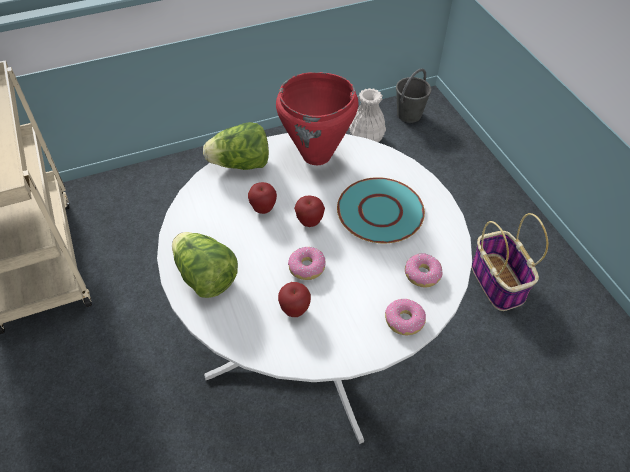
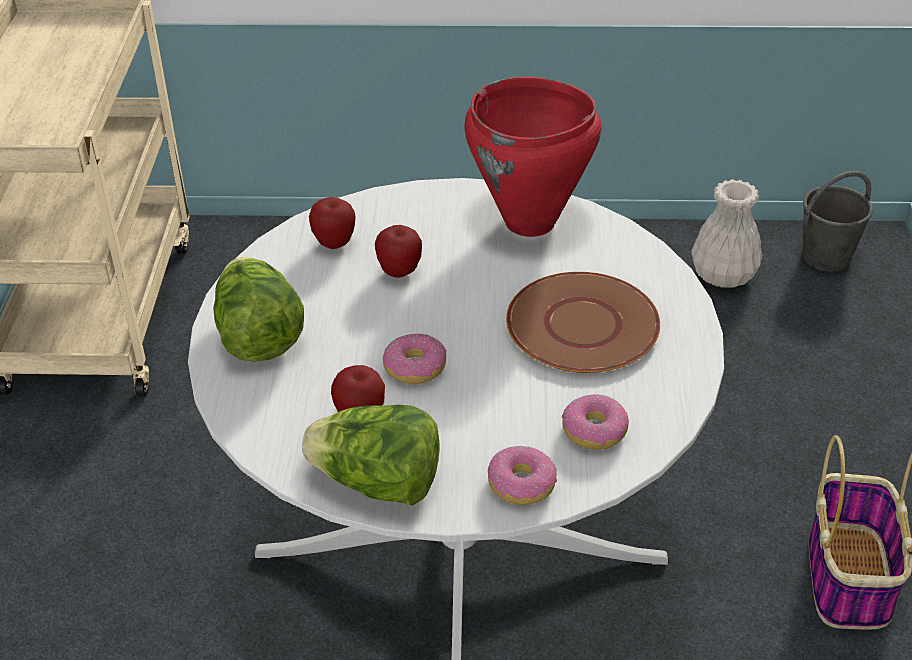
camera: 25 degrees right, 10 degrees down
lettuce [203,122,269,170] -> lettuce moved to [302,404,440,506]
apple [294,195,325,227] -> apple moved to [309,197,356,249]
turquoise plate [337,177,425,243] -> brown plate [506,272,660,373]

